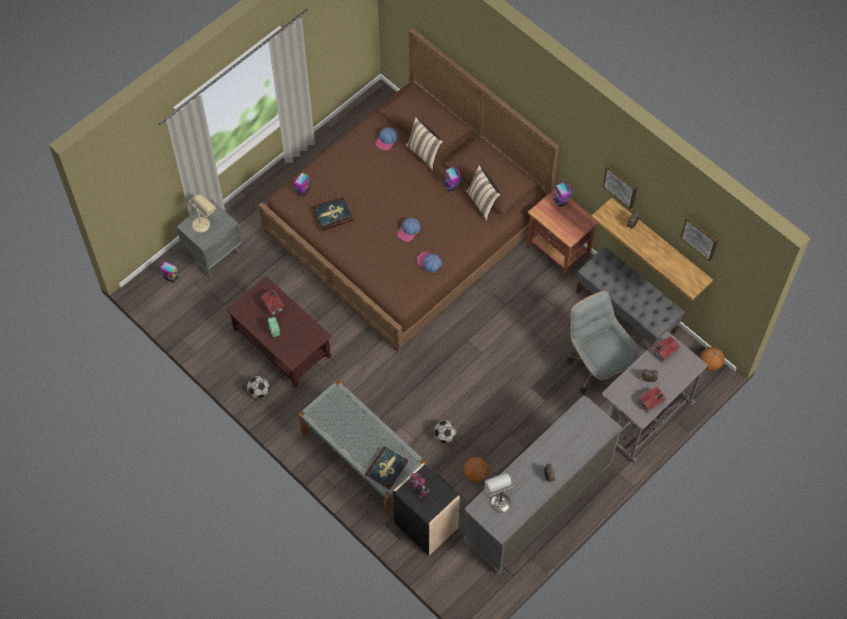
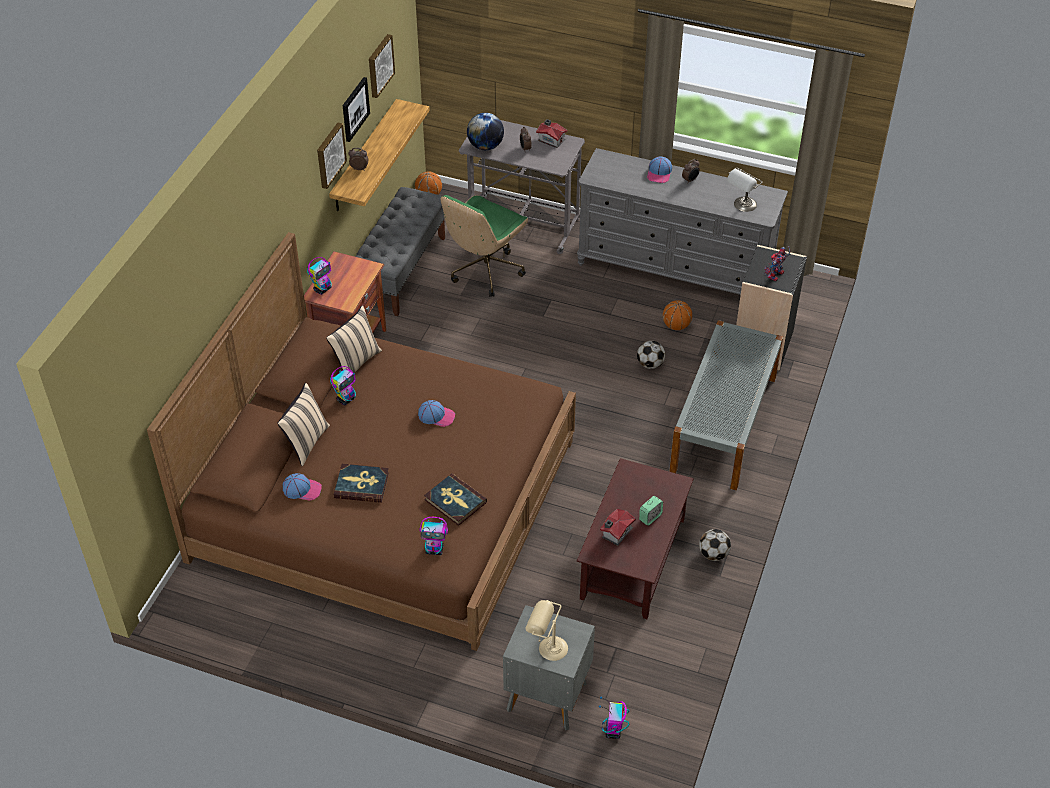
camera: 115 degrees left, 15 degrees down
book [365,446,408,489] -> book moved to [334,464,389,503]
cap [417,252,442,273] -> cap moved to [647,157,672,183]
grey office chair [567,291,639,394] -> green office chair [441,195,528,297]
toy house [653,336,680,363] -> globe [467,113,504,150]
none -> picture [343,77,370,142]

